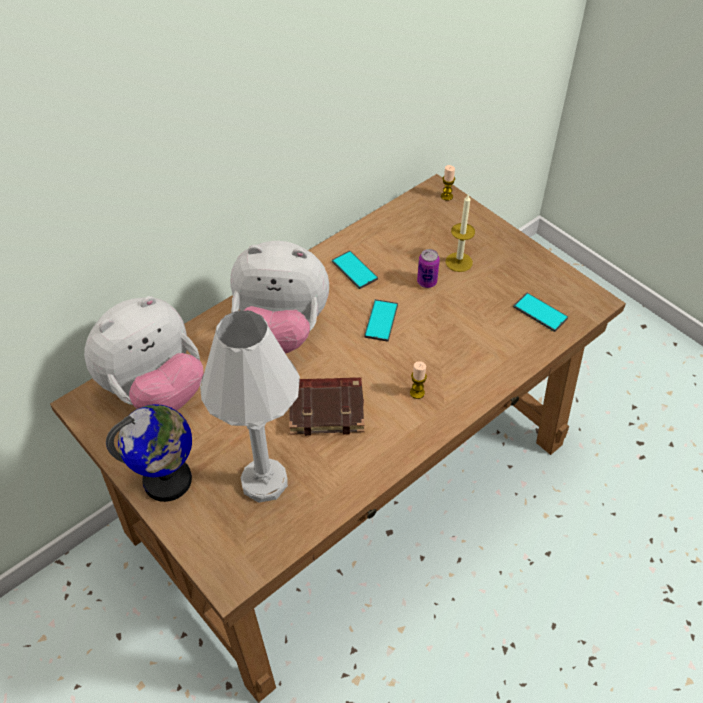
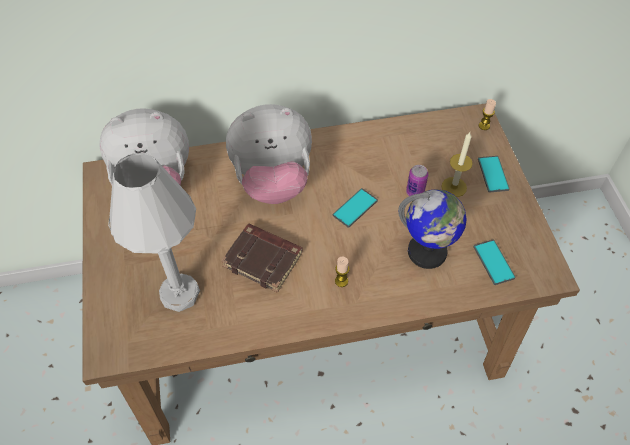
camera: 30 degrees right, 5 degrees up
globe [106,404,192,502] -> globe moved to [398,189,467,269]
plush toy [230,241,329,354] -> plush toy turned 45 degrees counterclockwise [226,104,312,204]
phone [332,251,378,289] -> phone moved to [478,156,510,193]

